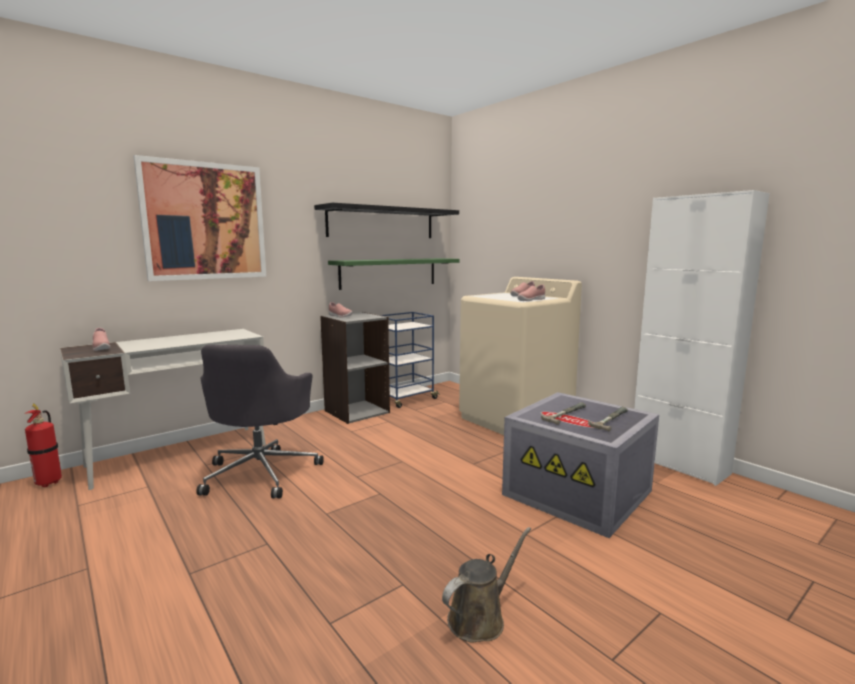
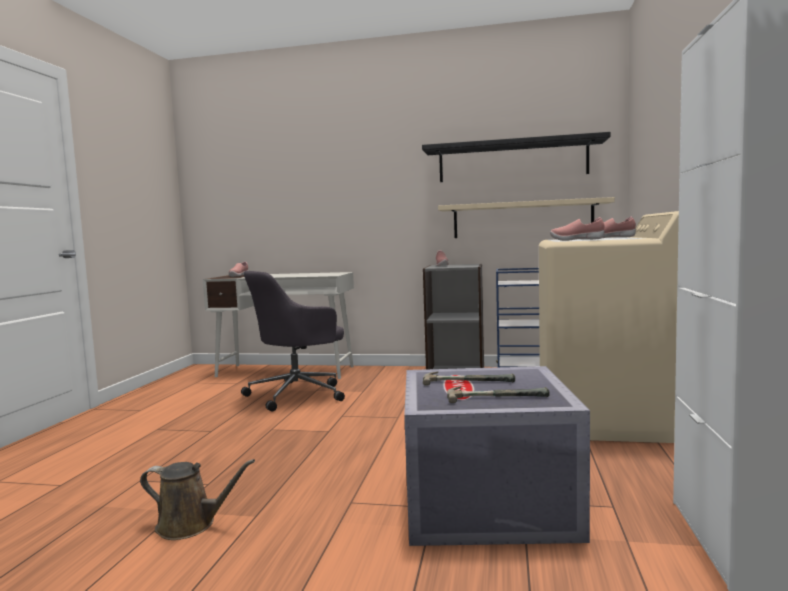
camera: 50 degrees right, 5 degrees down
fire extinguisher [25,403,62,487] -> none
picture [133,155,266,281] -> none
green shelf [328,258,460,290] -> beige shelf [438,197,615,238]

